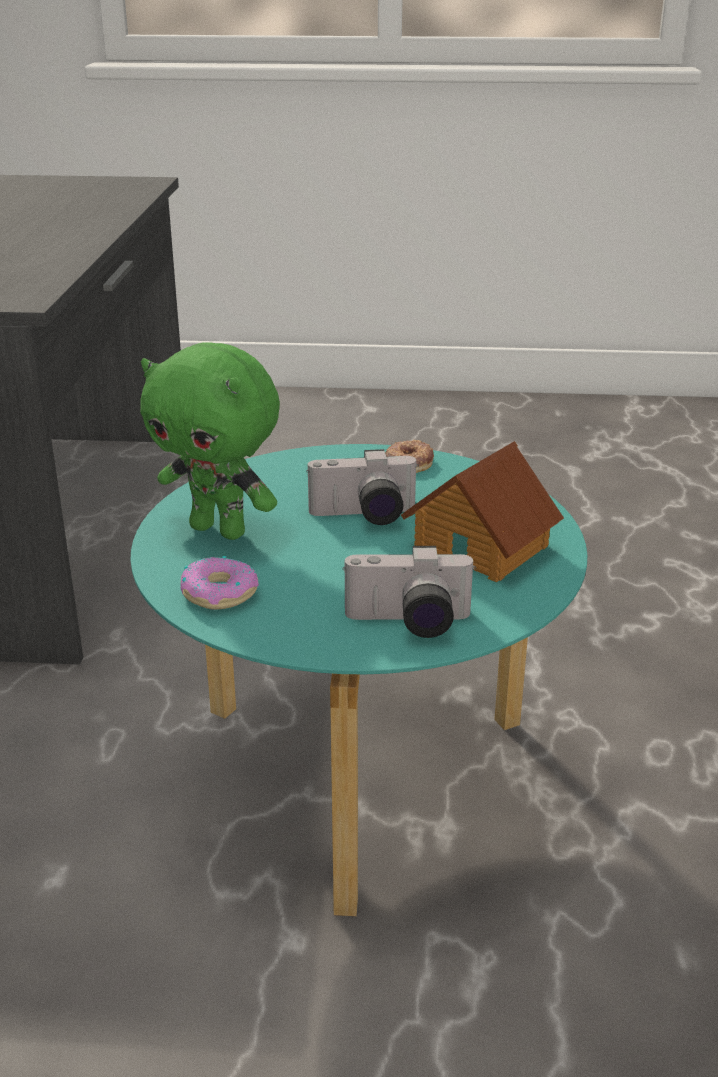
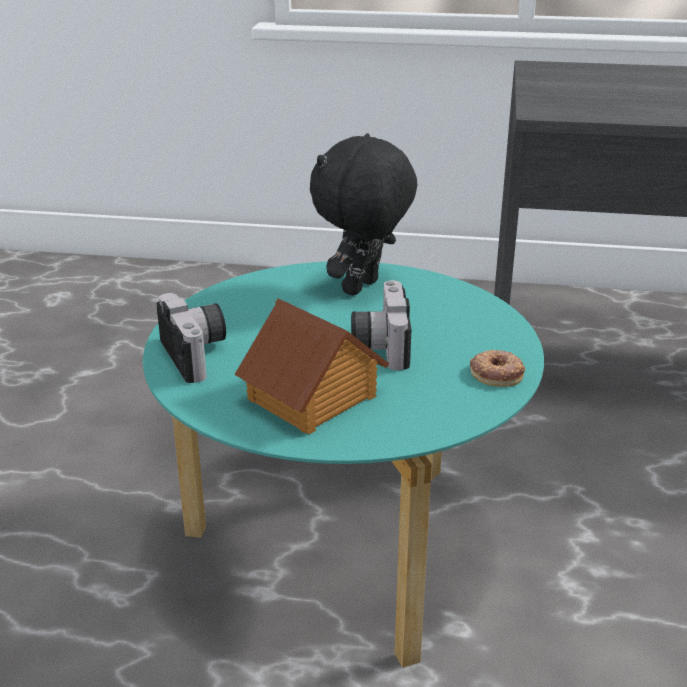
camera: 95 degrees right, 0 degrees up
green plush toy [141,342,280,540] -> black plush toy [310,133,417,296]
donut [181,556,259,610] -> none
camera [343,546,476,638] -> camera turned 150 degrees clockwise [156,293,226,383]

